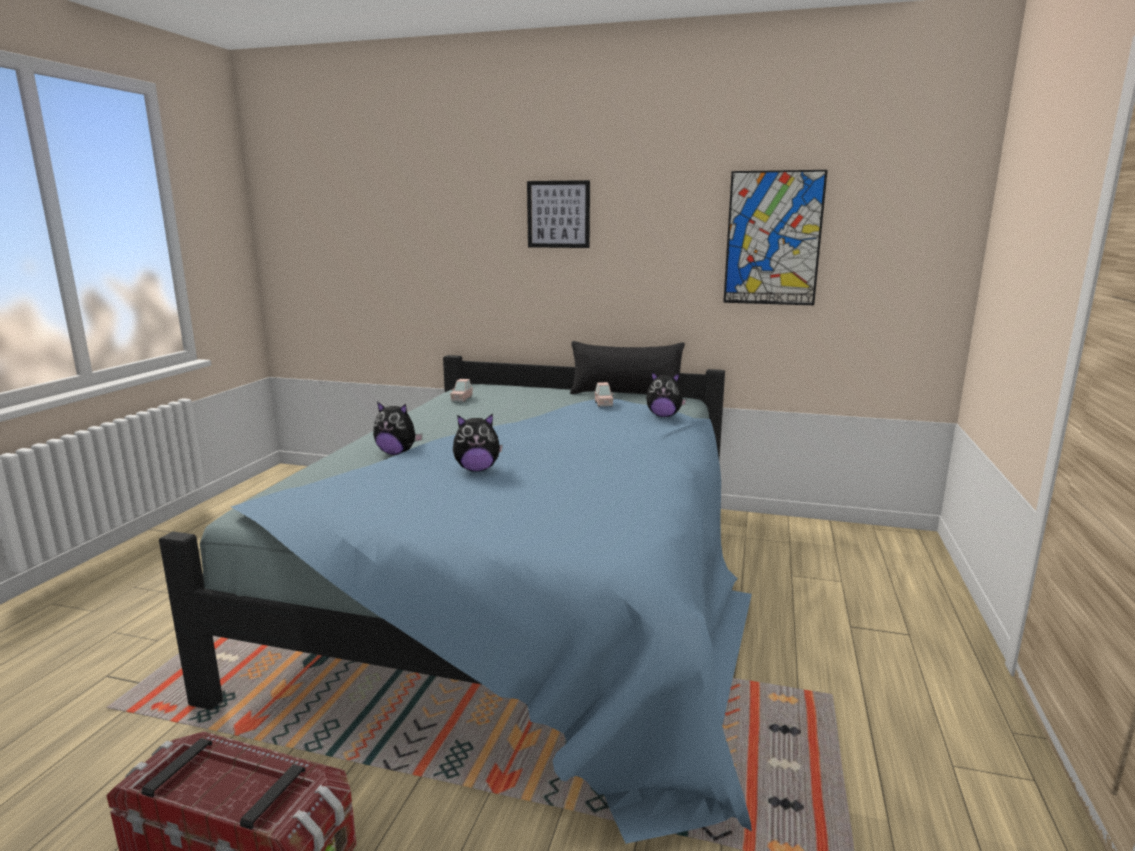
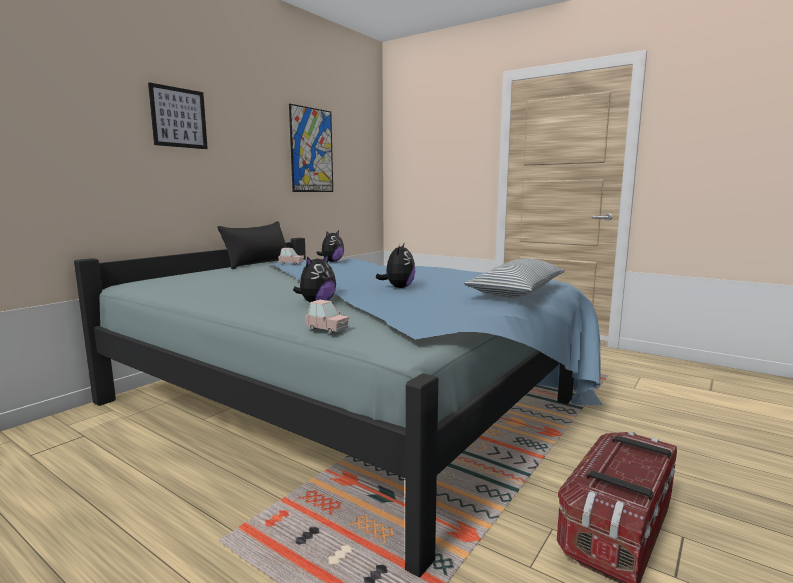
camera: 70 degrees left, 5 degrees down
pink toy car [450,379,473,402] -> pink toy car moved to [305,300,349,333]
none -> pillow [464,258,565,298]

